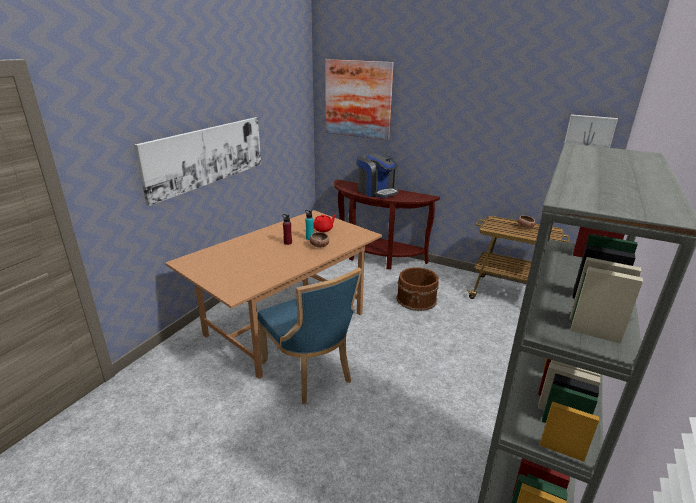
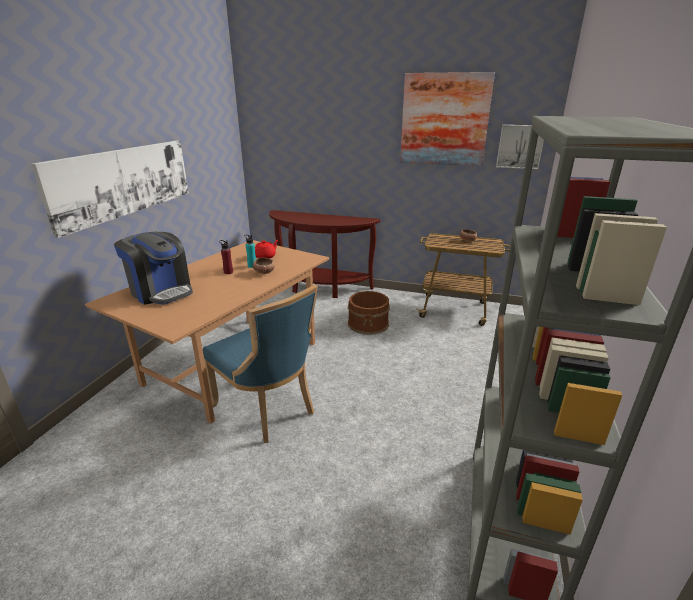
camera: 10 degrees left, 0 degrees up
picture [325,59,394,140] -> picture moved to [400,72,495,166]
coffee machine [357,153,399,198] -> coffee machine moved to [114,232,193,305]

